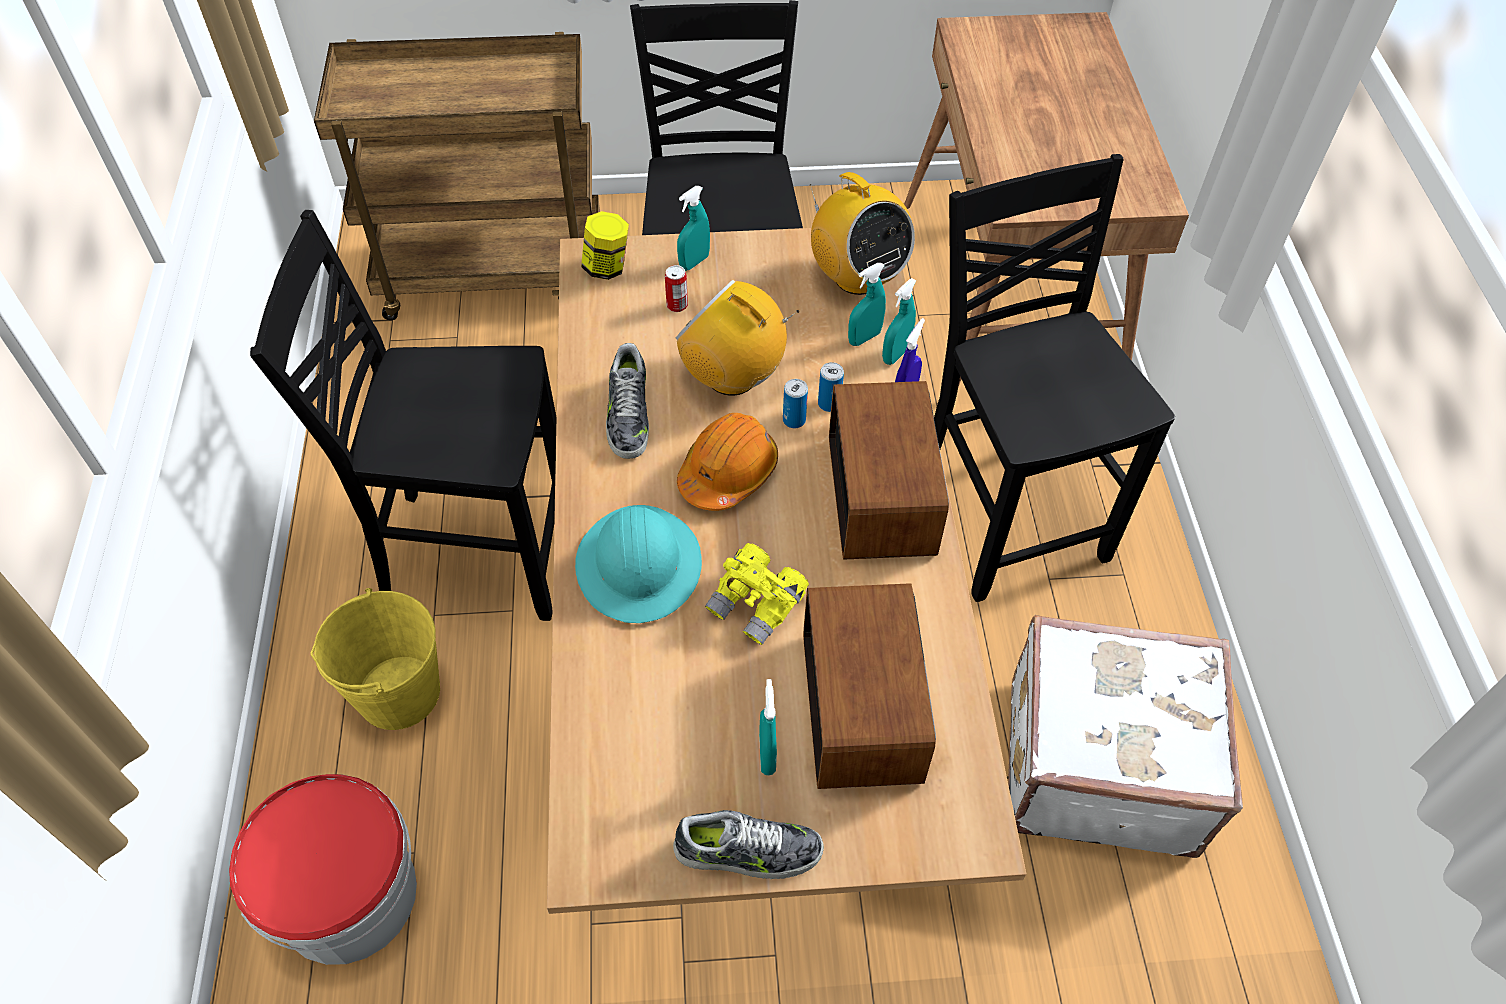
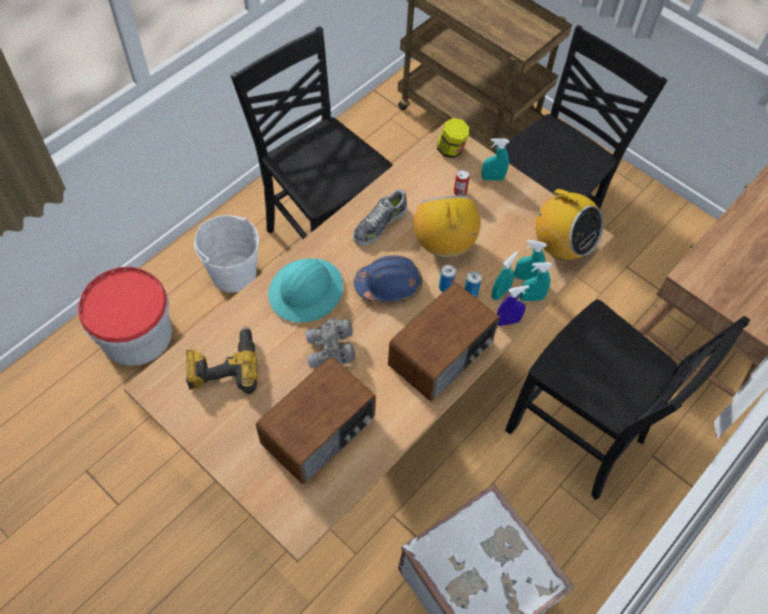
camera: 45 degrees right, 5 degrees up
yellow bucket [311,588,440,730] -> white bucket [194,215,259,293]
shoe [673,810,824,879] -> none
orange hard hat [677,413,778,511] -> blue hard hat [354,255,422,302]
yellow binoculars [705,543,809,645] -> grey binoculars [306,318,355,368]
turquoise spray bottle [759,679,777,775] -> turquoise spray bottle moved to [491,251,518,300]
radio [810,172,915,295] -> radio turned 60 degrees counterclockwise [535,189,604,260]
black chair [934,154,1175,602] -> black chair turned 105 degrees clockwise [505,299,750,500]
none -> power drill [186,326,258,394]

